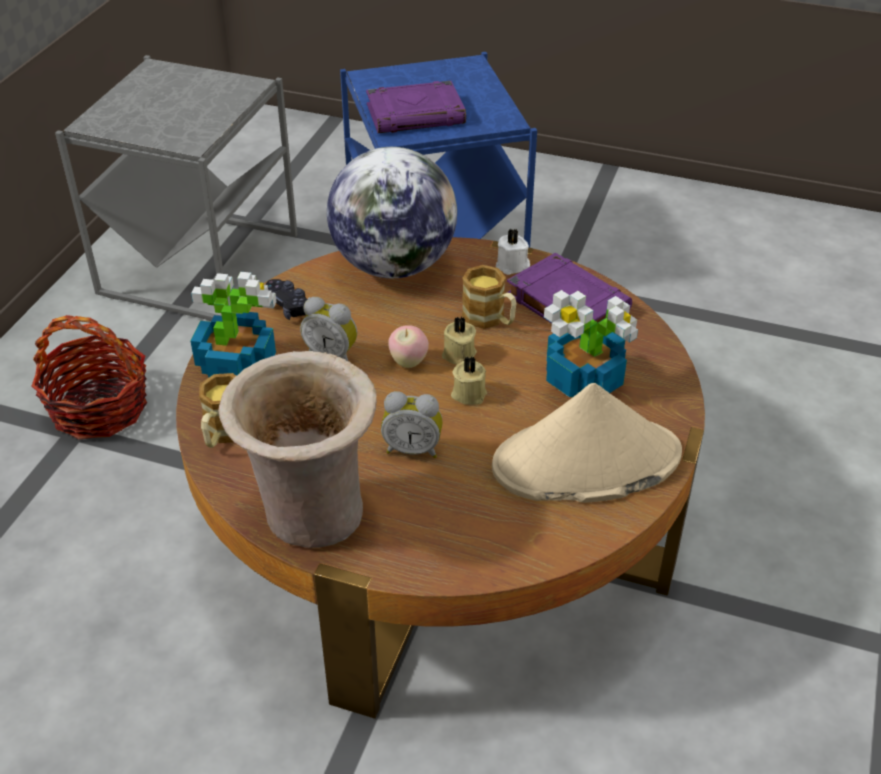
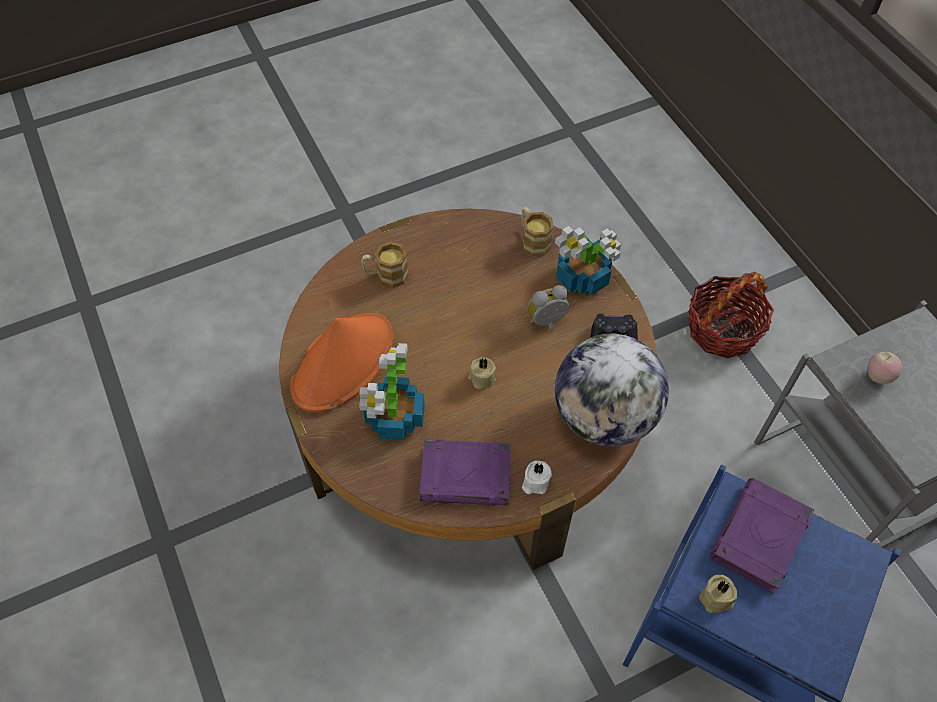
camera: 135 degrees right, 15 degrees up
beige vase [218,351,377,548] -> none
alarm clock [381,391,443,458] -> none
apple [388,325,429,368] -> apple moved to [868,352,902,384]
beige candle [451,356,487,405] -> beige candle moved to [699,575,738,613]
mug [462,265,517,329] -> mug moved to [361,242,409,288]
beige hat [492,383,682,503] -> orange hat [290,313,394,413]

